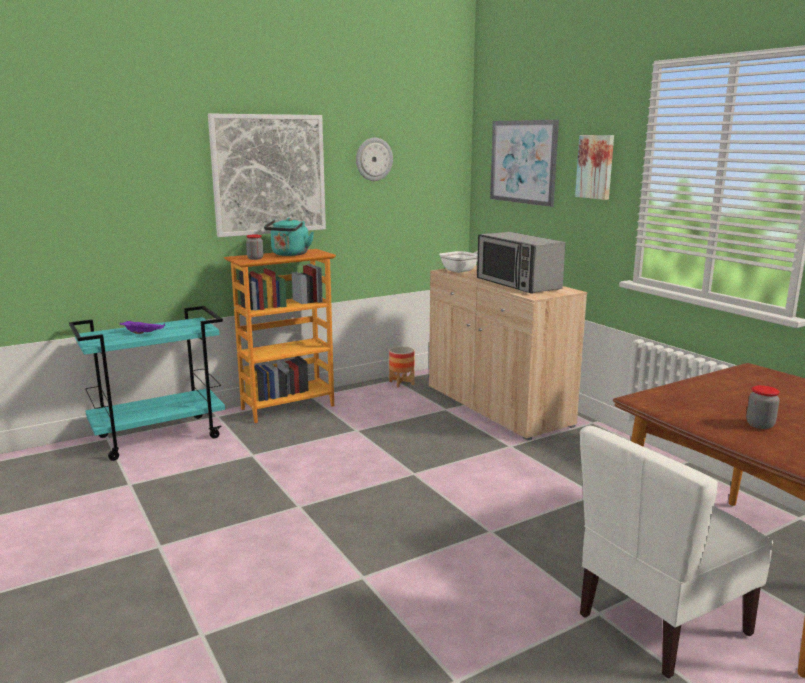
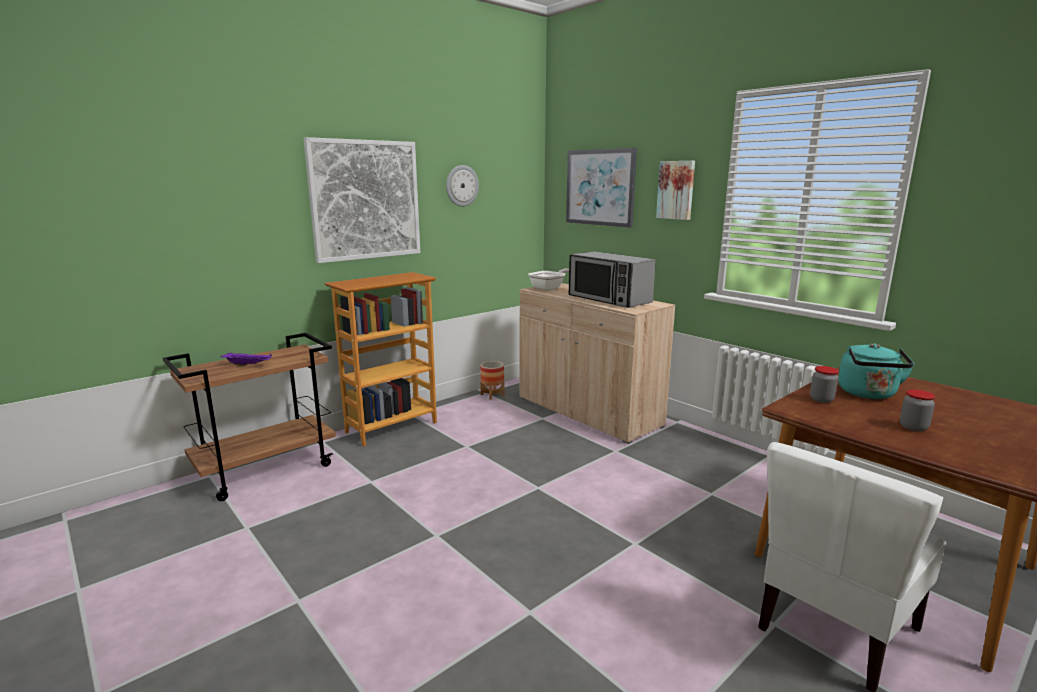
camera: 10 degrees left, 0 degrees up
turquoise cart [69,306,225,461] -> brown cart [163,333,336,501]
jar [246,234,263,260] -> jar moved to [810,366,839,403]
turquoise kettle [264,218,314,256] -> turquoise kettle moved to [838,343,914,399]

